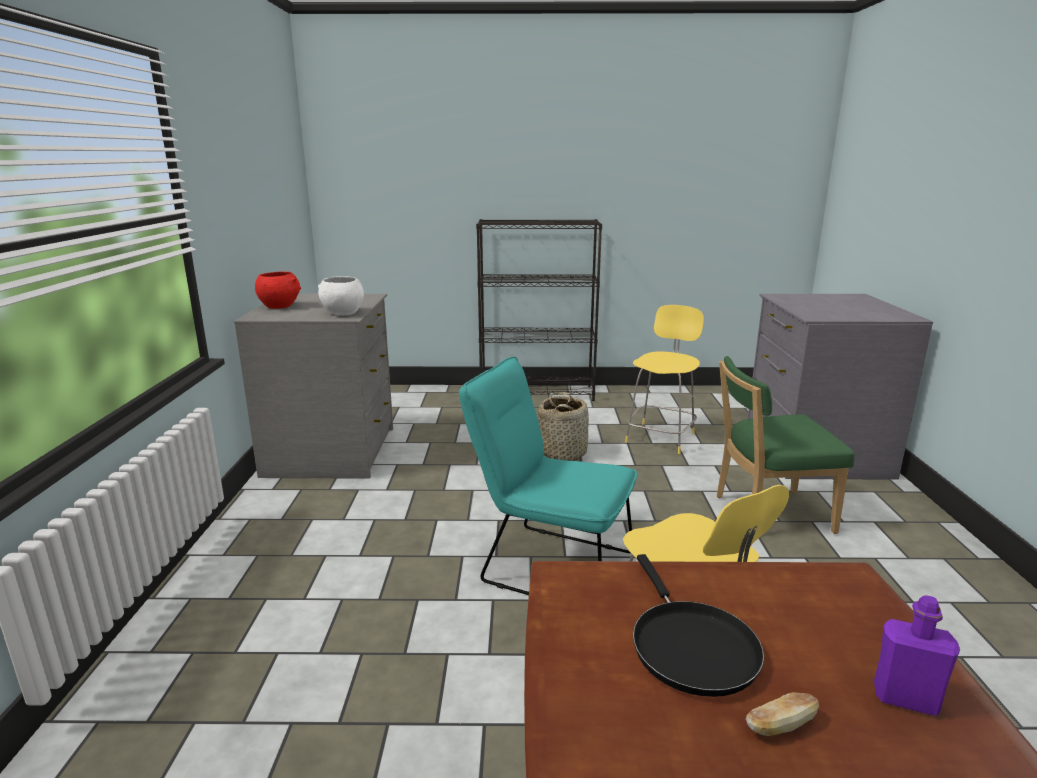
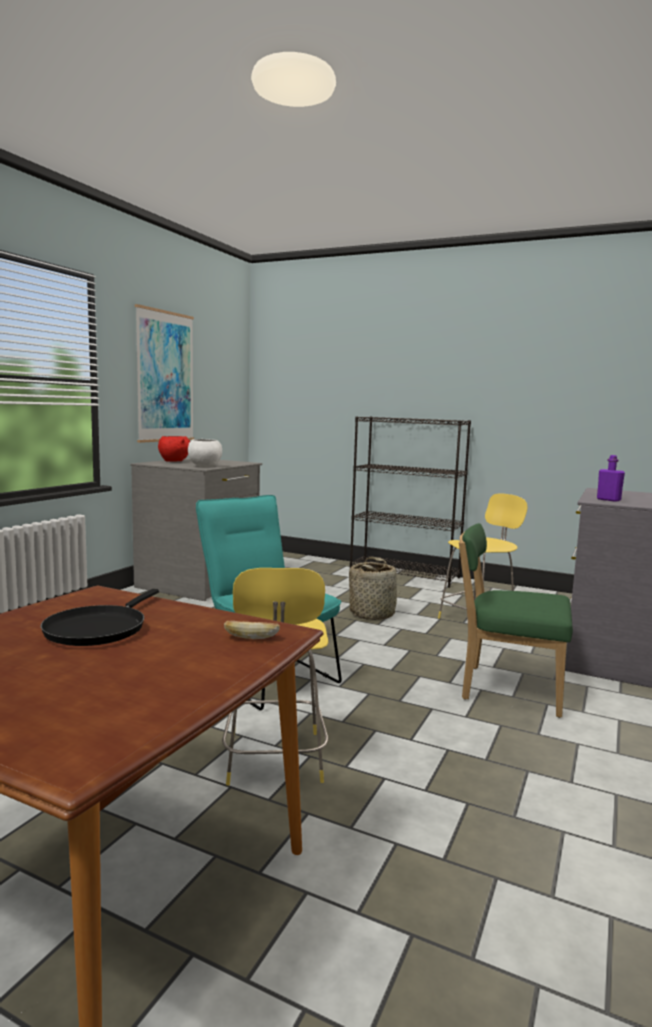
camera: 25 degrees right, 10 degrees down
bread [746,692,819,736] -> bread moved to [224,621,280,639]
purple bottle [874,595,960,716] -> purple bottle moved to [597,455,625,502]
none -> picture [135,304,194,443]

